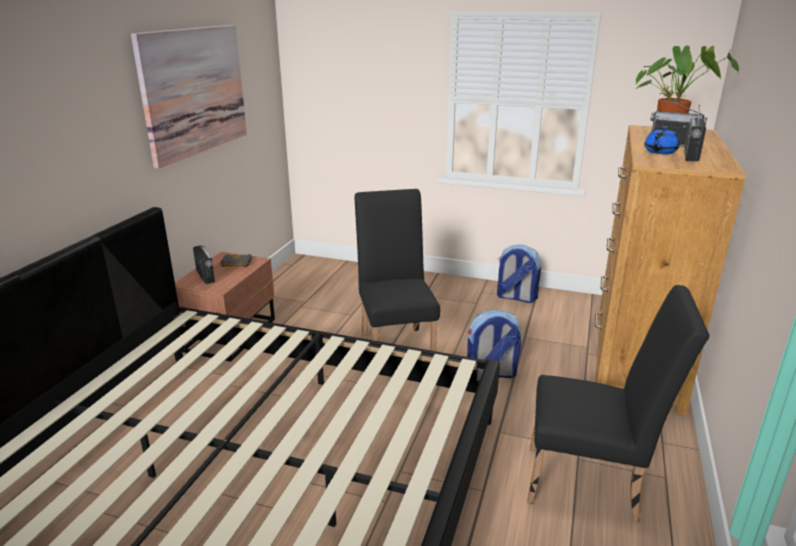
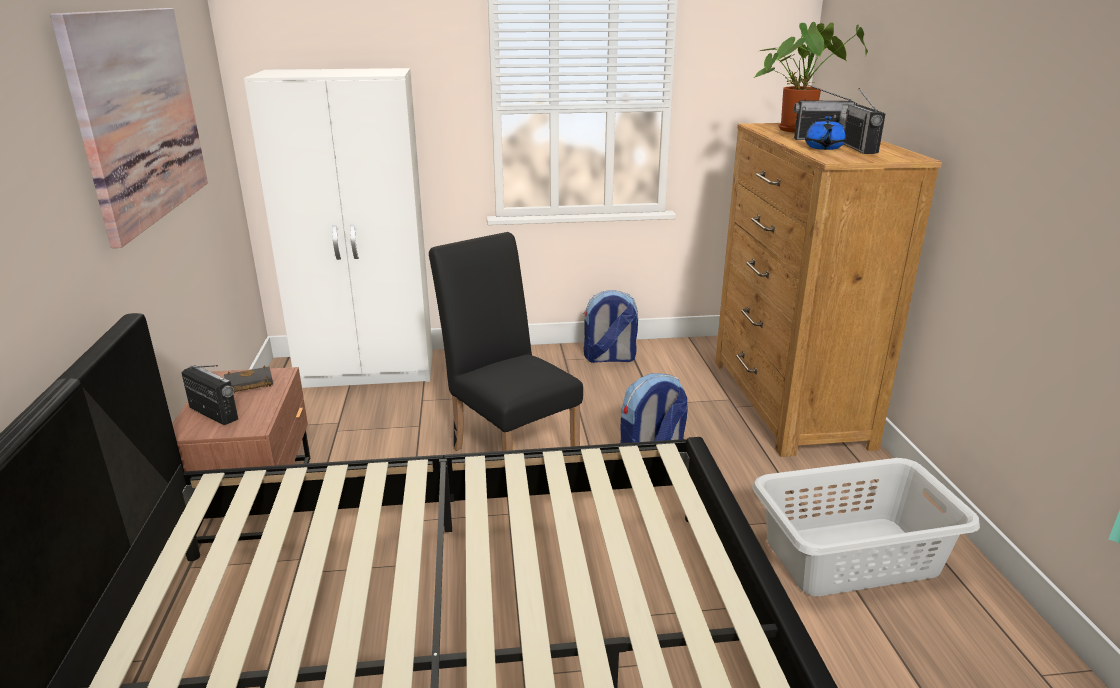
camera: 25 degrees left, 0 degrees up
black chair [527,285,709,522] -> grey laundry basket [752,458,980,596]
none -> white wardrobe [244,68,433,388]

